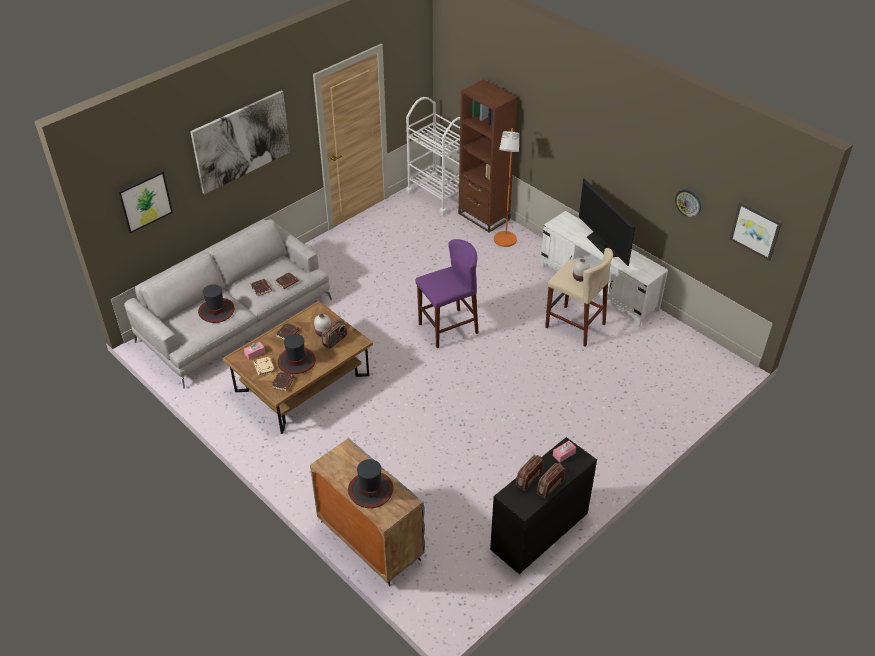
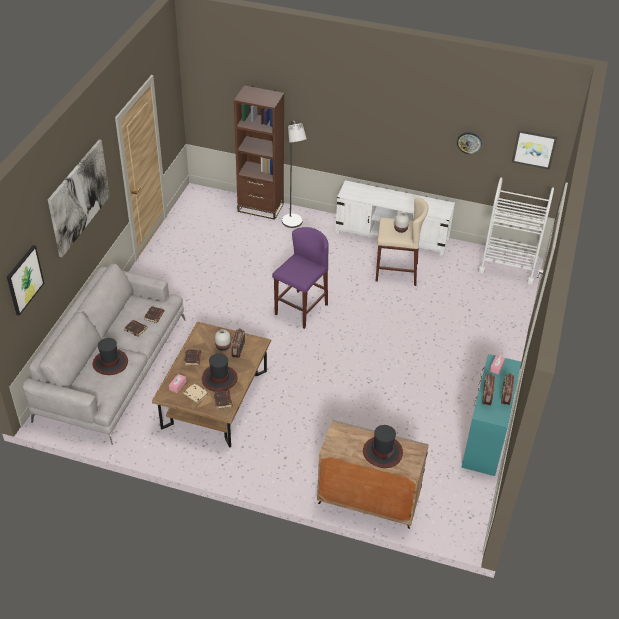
camera: 30 degrees left, 0 degrees up
white cart [406,97,460,215] -> white cart moved to [478,177,554,285]
black desk [490,437,597,574] -> turquoise desk [461,354,521,476]
orange floor lamp [494,128,519,247] -> grey floor lamp [282,121,307,228]
television [579,178,635,266] -> none

